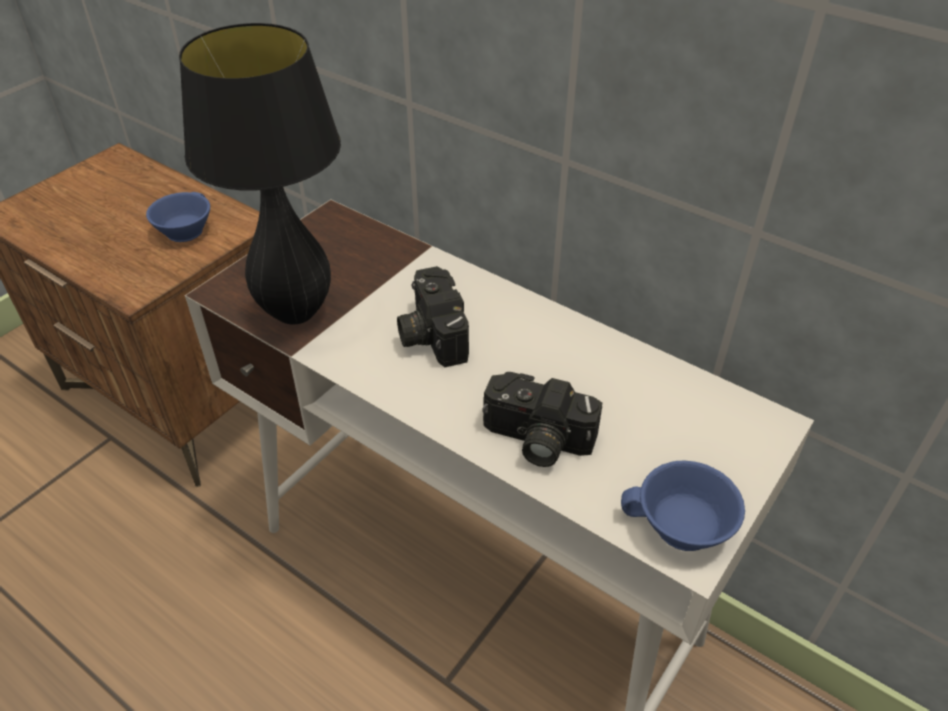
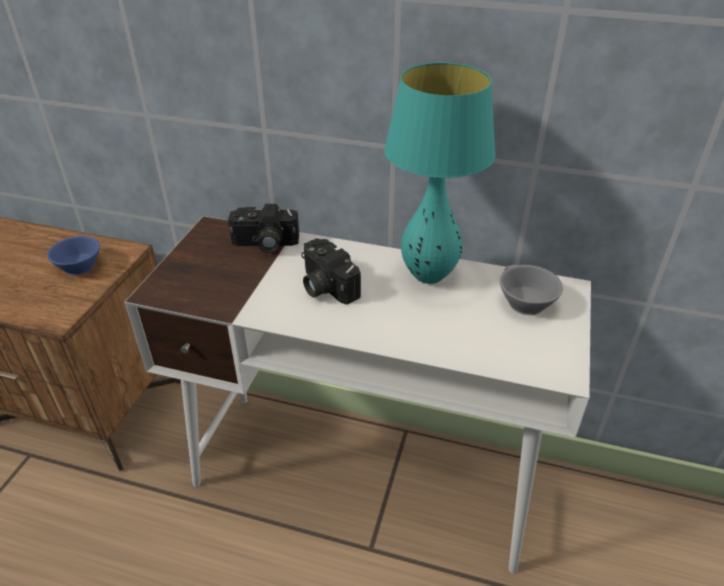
camera: 20 degrees left, 5 degrees down
black table lamp [179,23,341,324] -> none
camera [483,372,602,467] -> camera moved to [228,204,299,253]
blue cup [621,461,745,551] -> none
none -> turquoise table lamp [384,62,496,284]
none -> grey cup [500,265,563,315]

